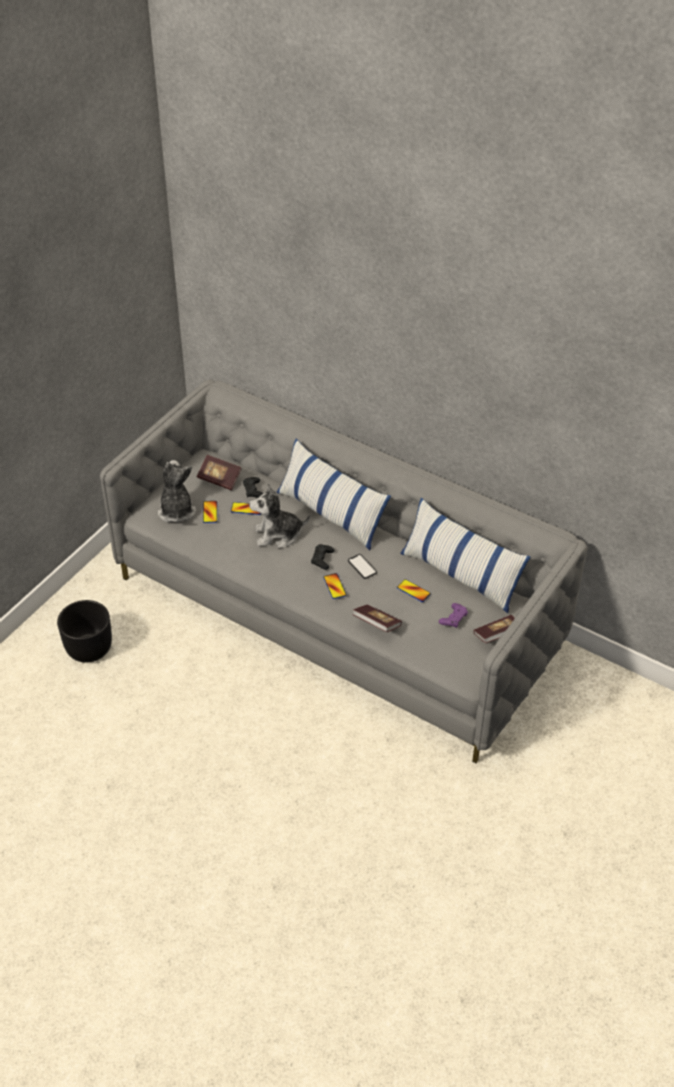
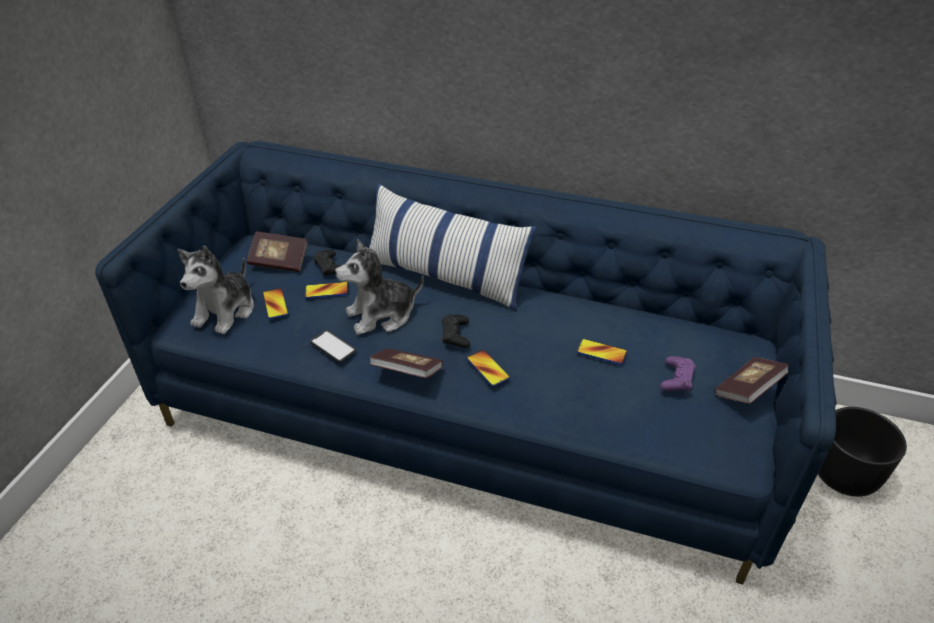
camera: 15 degrees left, 5 degrees down
black planter [57,600,112,663] -> black planter moved to [818,407,907,497]
grey sofa [100,380,588,763] -> blue sofa [95,141,837,584]
plush toy [158,460,196,522] -> plush toy turned 135 degrees counterclockwise [177,246,254,334]
phone [348,554,377,579] -> phone moved to [310,330,356,362]
book [352,605,402,632] -> book moved to [369,349,443,378]
pillow [400,498,530,613] -> none

